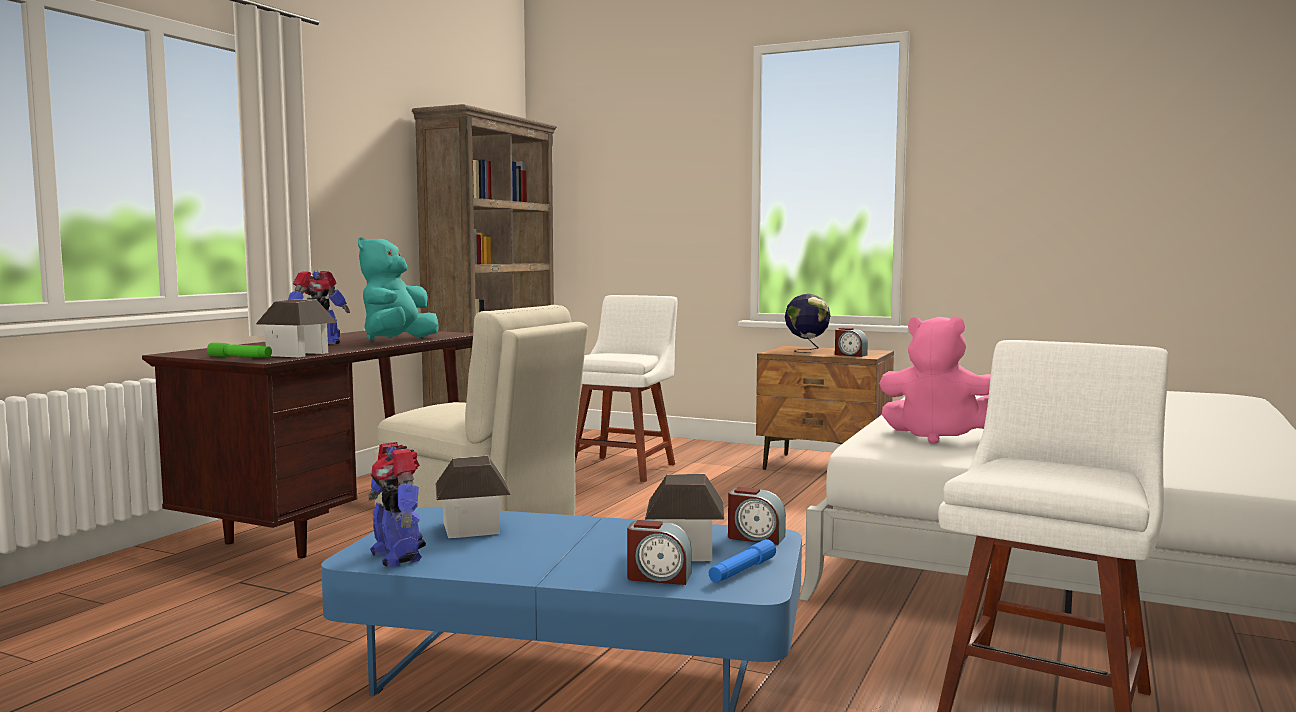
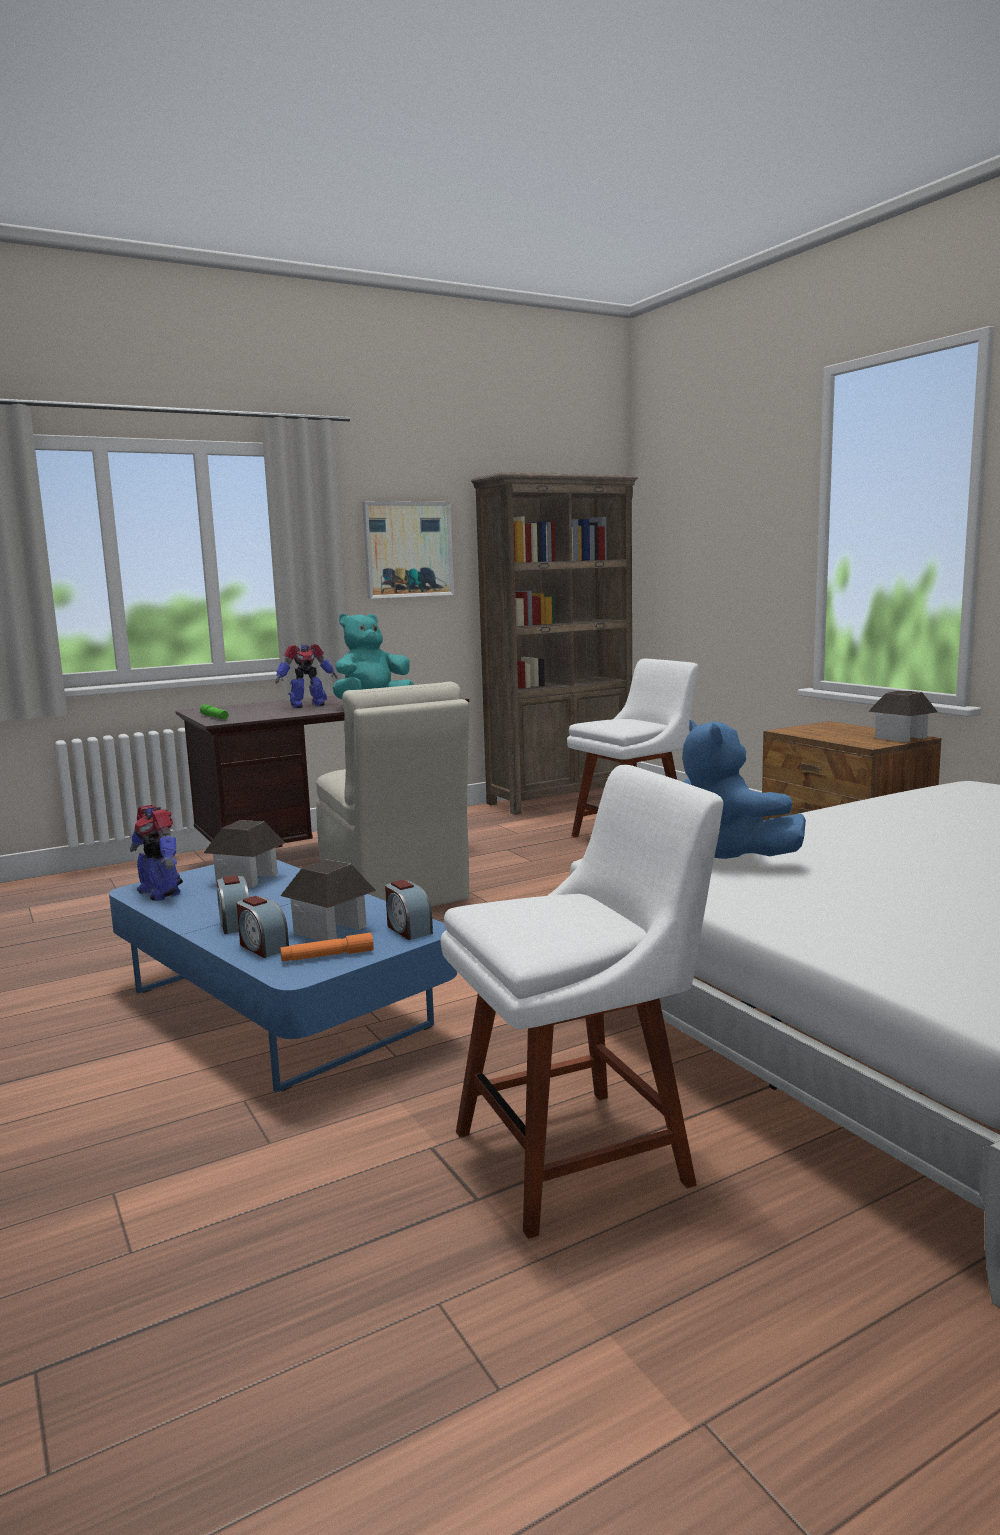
camera: 35 degrees right, 5 degrees up
toy house [256,299,337,357] -> toy house moved to [868,690,938,742]
toy robot [368,442,426,567] -> toy robot turned 45 degrees counterclockwise [130,805,183,901]
blue flashlight [709,539,776,583] -> orange flashlight [280,932,374,962]
globe [785,294,831,353] -> none
alarm clock [835,328,868,357] -> alarm clock moved to [217,875,250,934]
pink plush toy [879,316,991,444] -> blue plush toy [682,720,806,859]
none -> picture [362,501,454,599]

